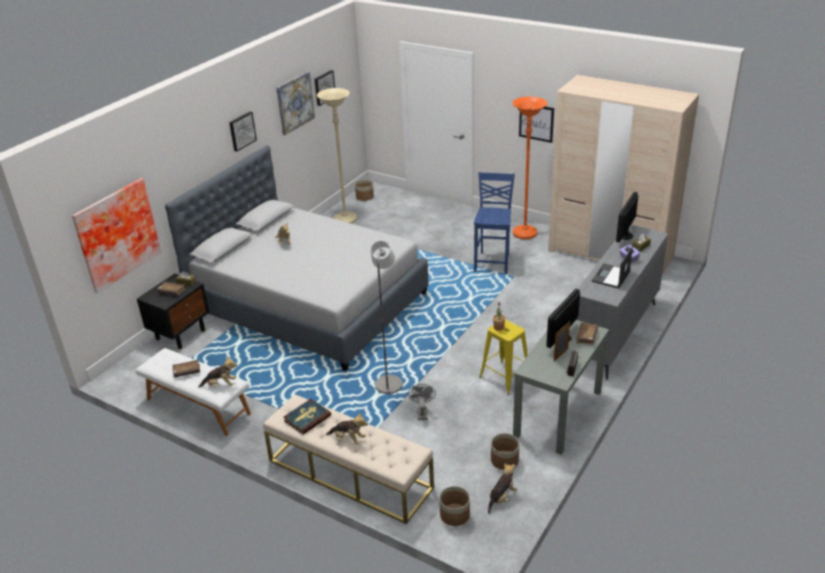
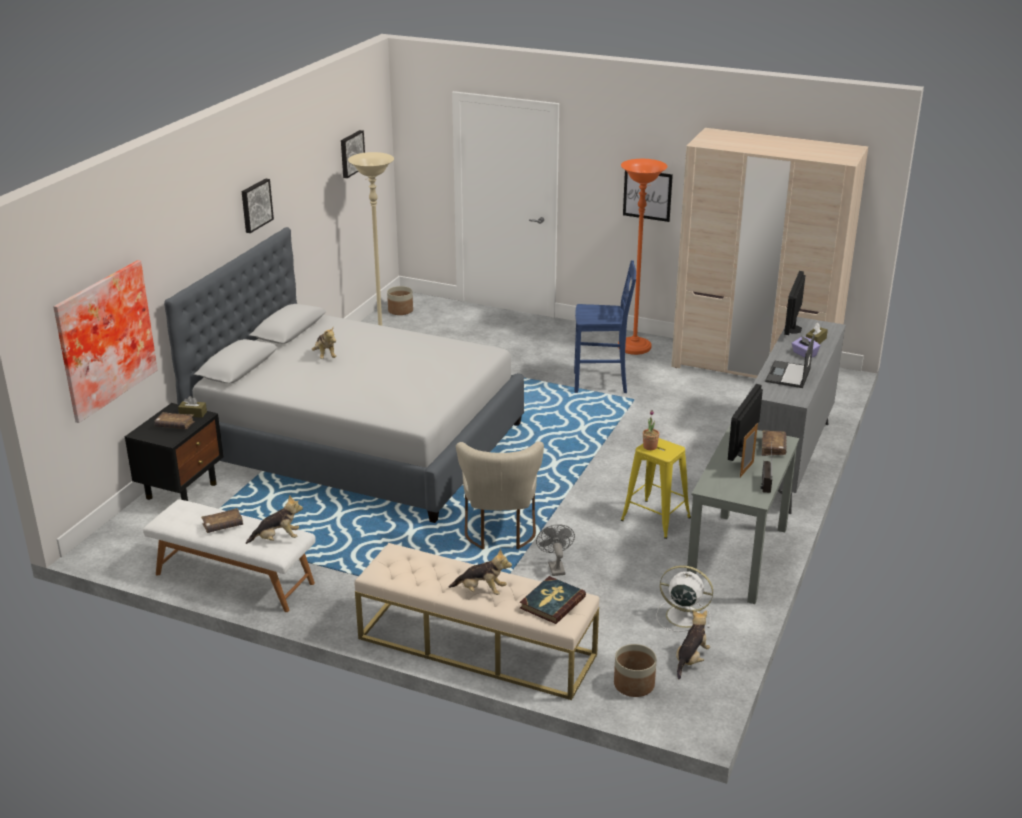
camera: 10 degrees left, 5 degrees down
picture [276,71,315,135] -> none
book [283,399,331,435] -> book moved to [520,576,586,624]
grey floor lamp [371,241,403,394] -> beige chair [456,441,544,550]
blue chair [474,172,515,274] -> blue chair turned 90 degrees clockwise [574,260,636,393]
planter [491,433,519,470] -> white fan [656,565,713,632]

